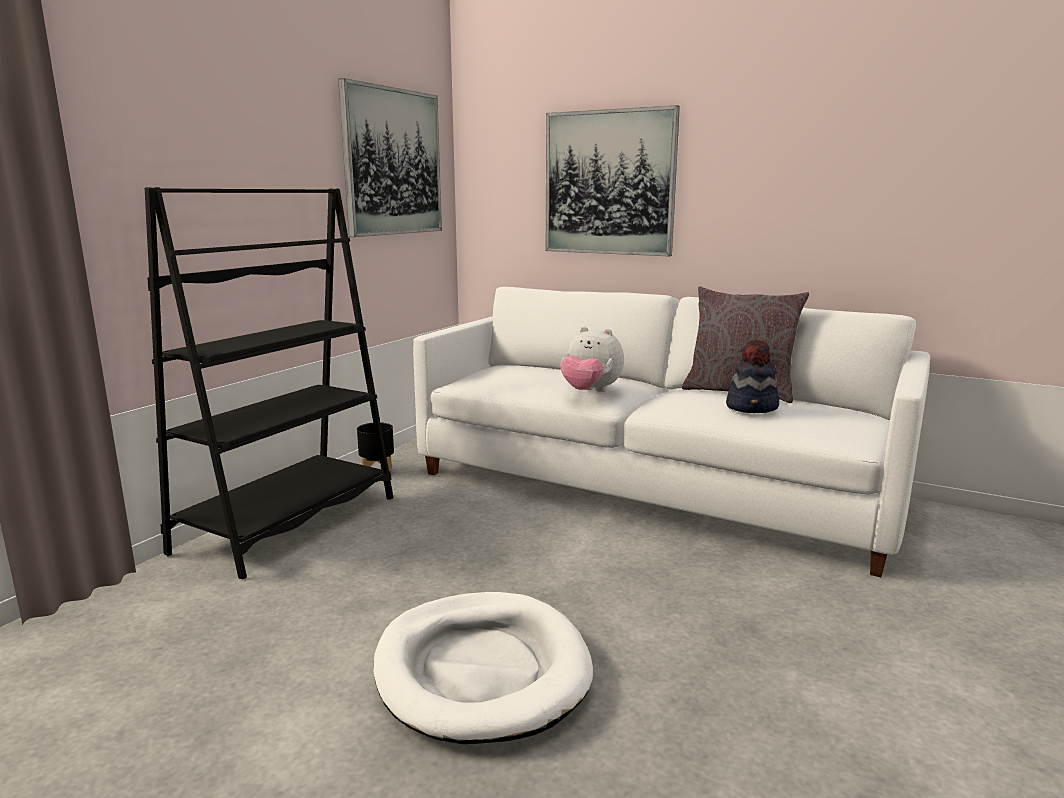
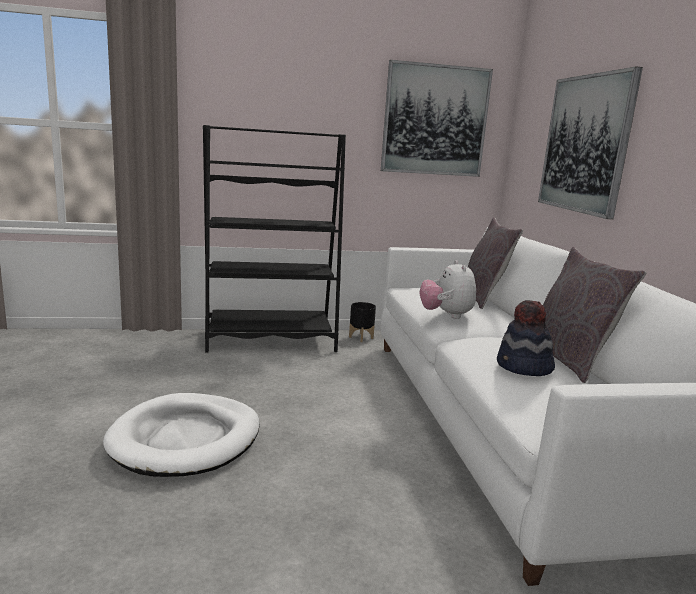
camera: 50 degrees right, 0 degrees up
none -> grey pillow [468,217,523,309]

